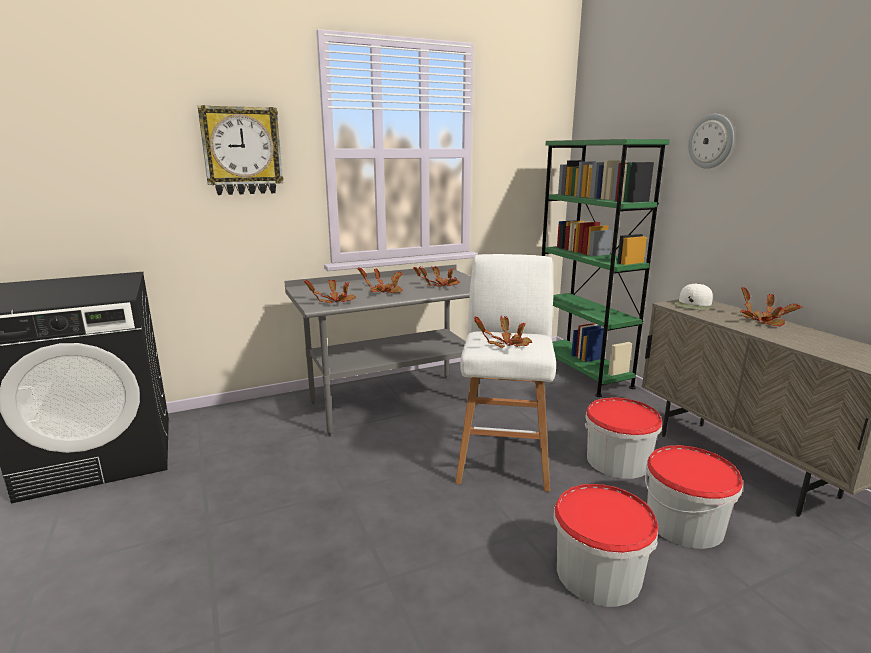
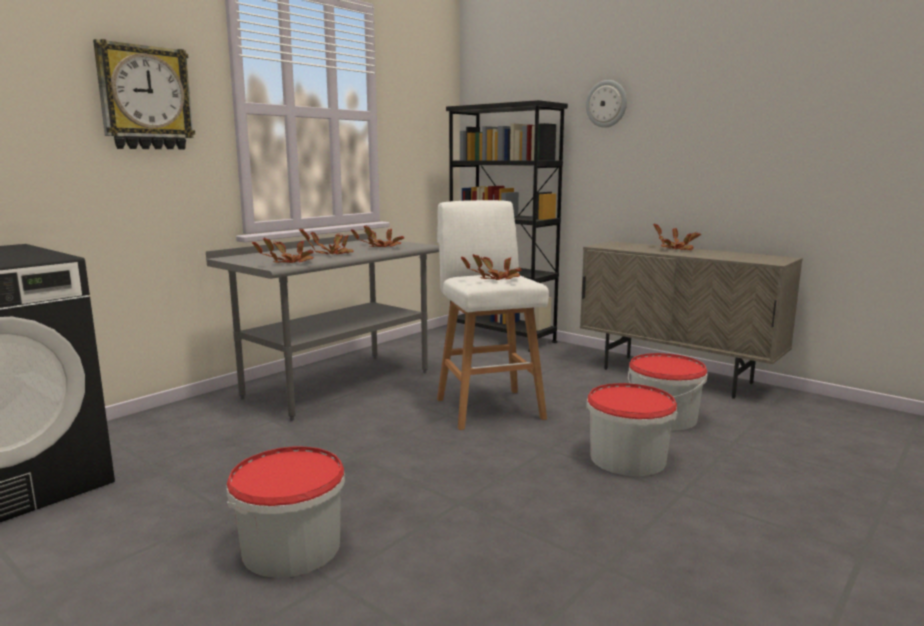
camera: 25 degrees left, 5 degrees down
green bookcase [542,139,670,397] -> black bookcase [446,100,568,352]
bucket [585,397,662,479] -> bucket moved to [227,447,345,578]
white cap [673,283,713,310] -> none

